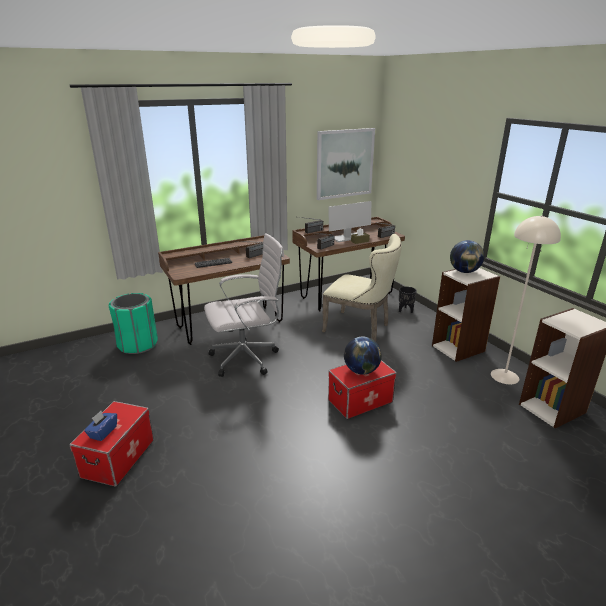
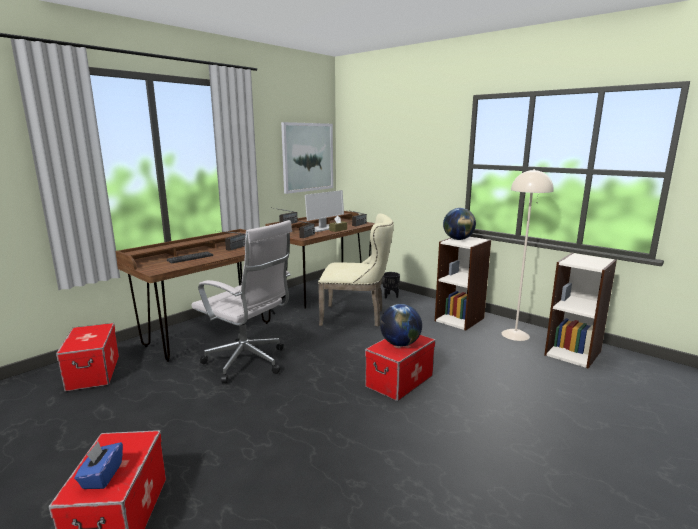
camera: 20 degrees left, 10 degrees down
green trash can [109,293,158,354] -> storage box [56,323,119,392]
white office chair [204,233,284,377] -> white office chair turned 75 degrees clockwise [191,220,292,384]

